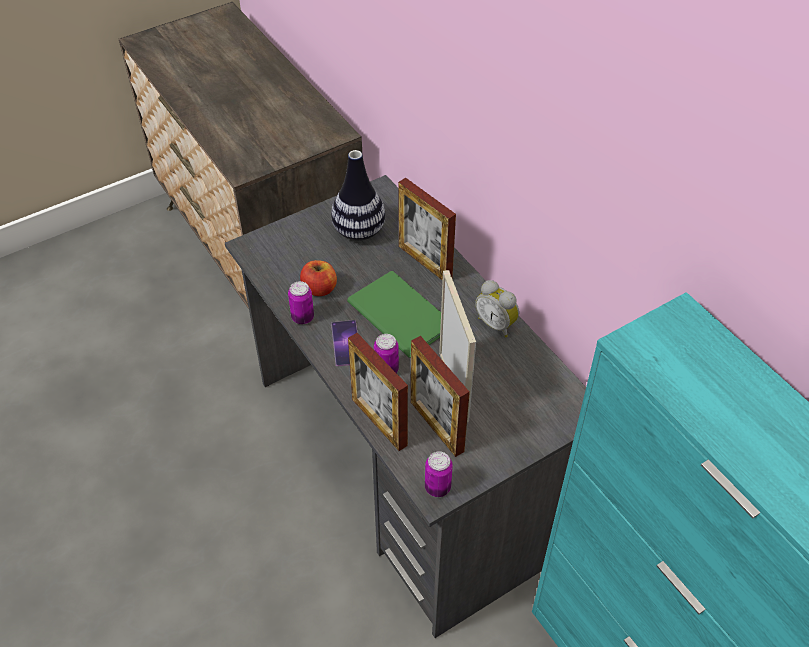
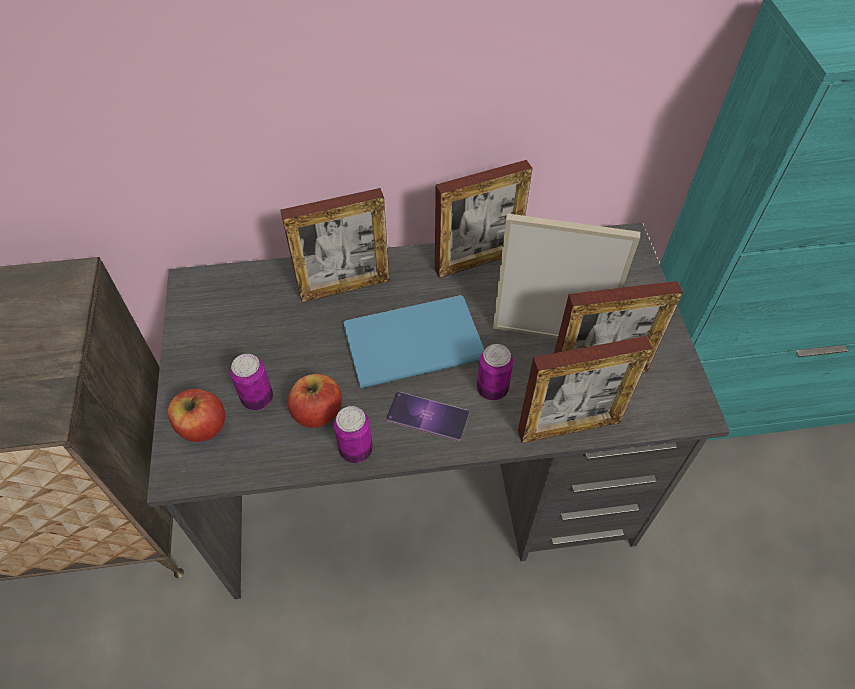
camera: 65 degrees left, 5 degrees up
vase [331,150,385,241] -> none
green book [347,271,441,358] -> blue book [344,295,484,388]
can [425,451,453,497] -> can moved to [230,354,273,410]
alarm clock [475,280,519,337] -> picture frame [435,160,533,278]
none -> apple [168,389,225,442]

